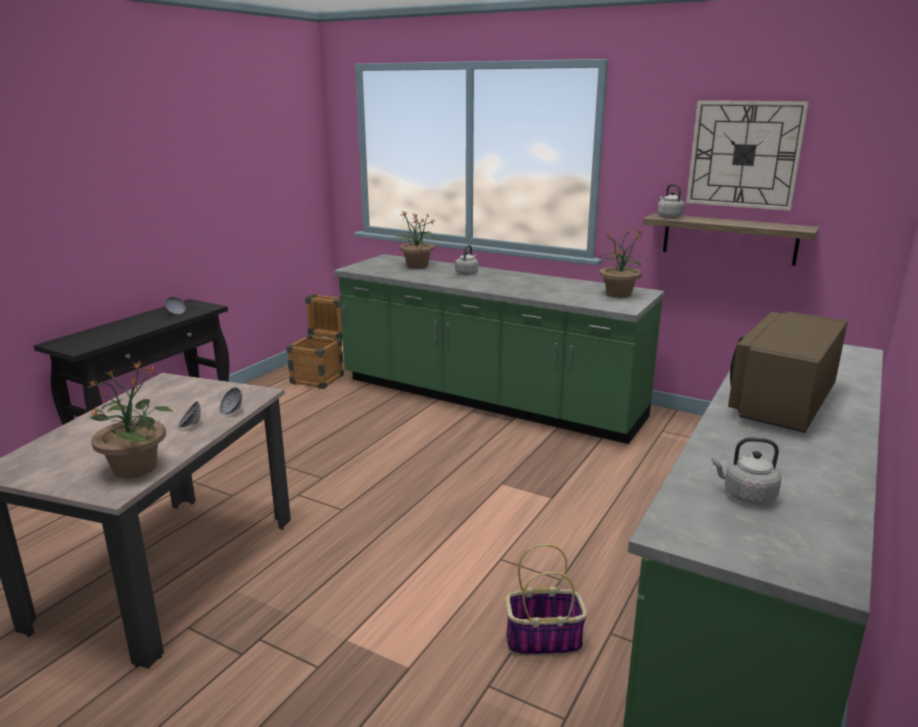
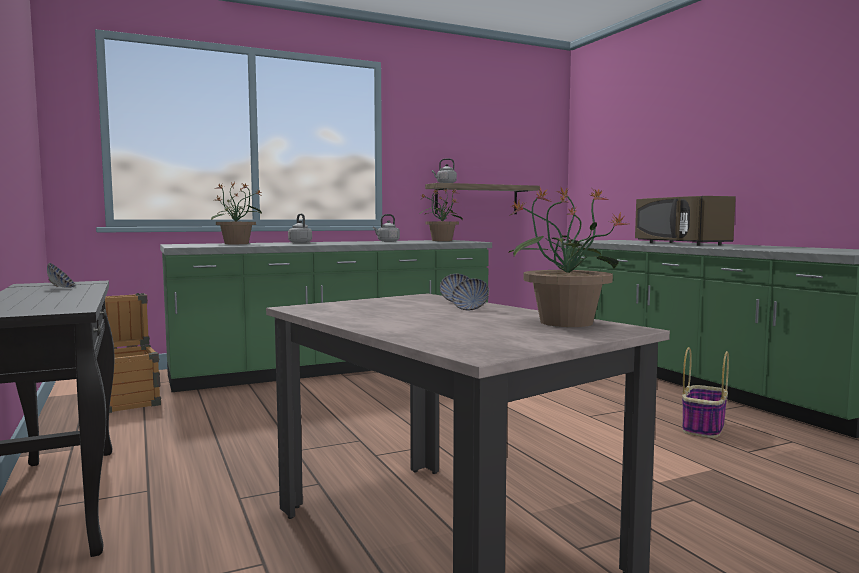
camera: 55 degrees left, 15 degrees down
wall clock [686,100,809,211] -> none
grey kettle [712,437,781,504] -> grey kettle moved to [373,214,400,242]

